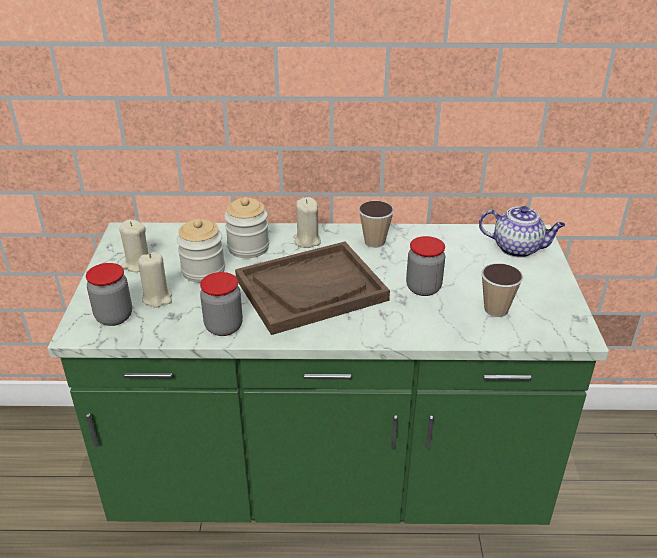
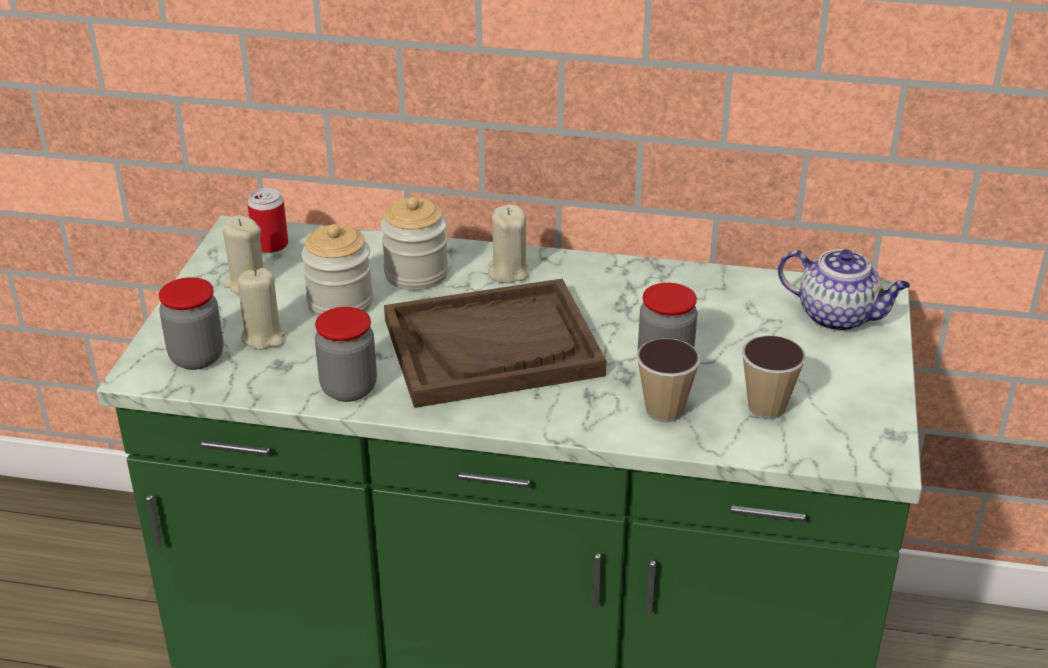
camera: 10 degrees right, 0 degrees up
cup [358,201,394,248] -> cup moved to [637,338,700,422]
none -> can [247,188,288,253]

